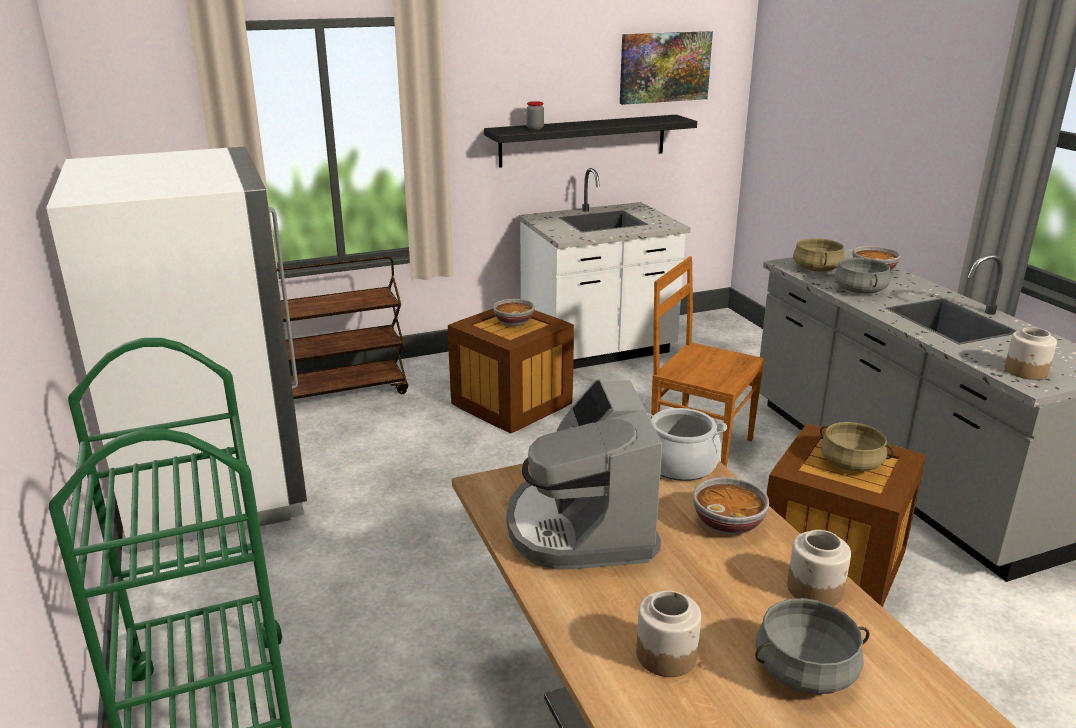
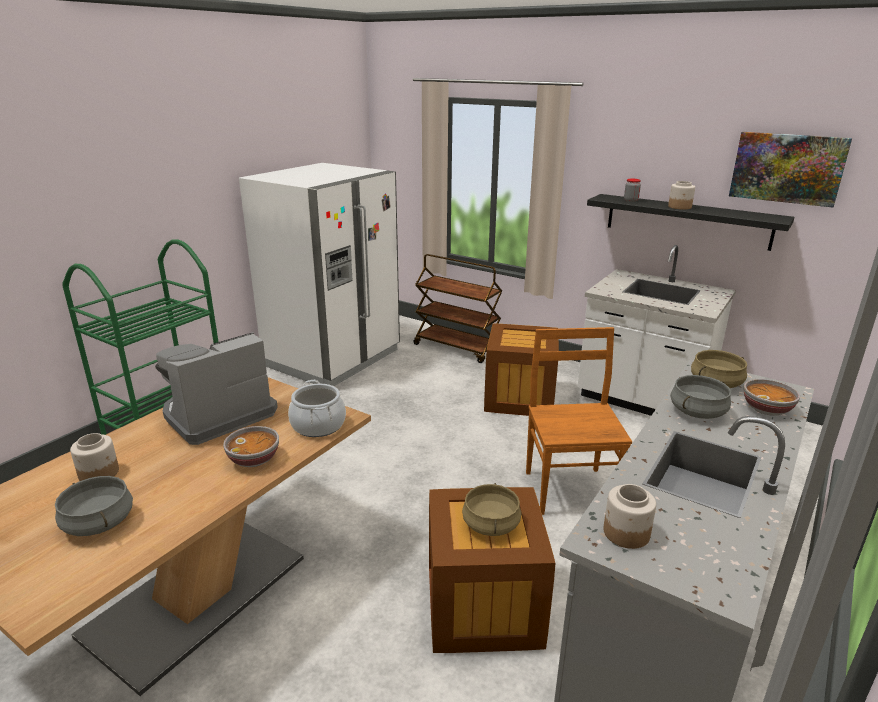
camera: 55 degrees right, 0 degrees up
bowl [493,299,534,326] -> none
jar [787,530,851,606] -> jar moved to [668,181,695,210]

